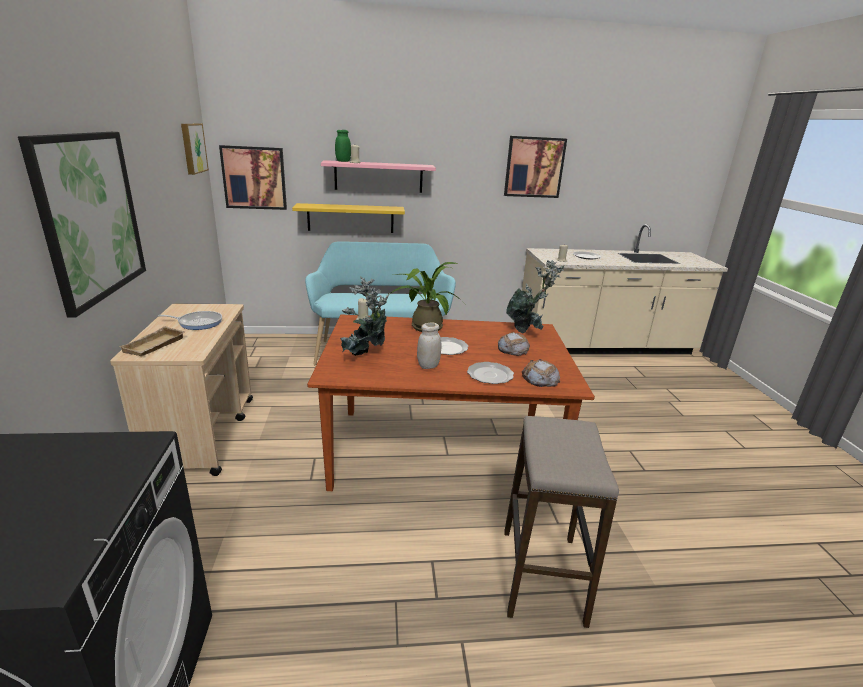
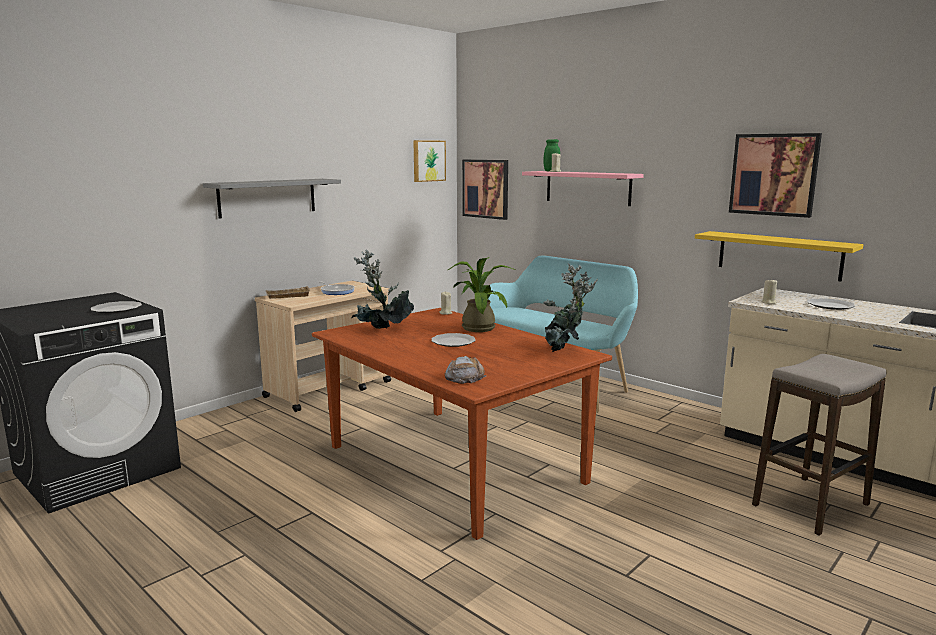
camera: 50 degrees right, 10 degrees down
picture [18,132,146,318] -> grey shelf [203,179,341,219]
yellow shelf [292,203,405,233] -> yellow shelf moved to [695,231,864,281]
white jar [417,322,442,369] -> none
plate [467,362,514,384] -> plate moved to [90,301,142,313]
bread [498,332,530,356] -> none
stool [504,416,619,628] -> stool moved to [752,354,886,536]

